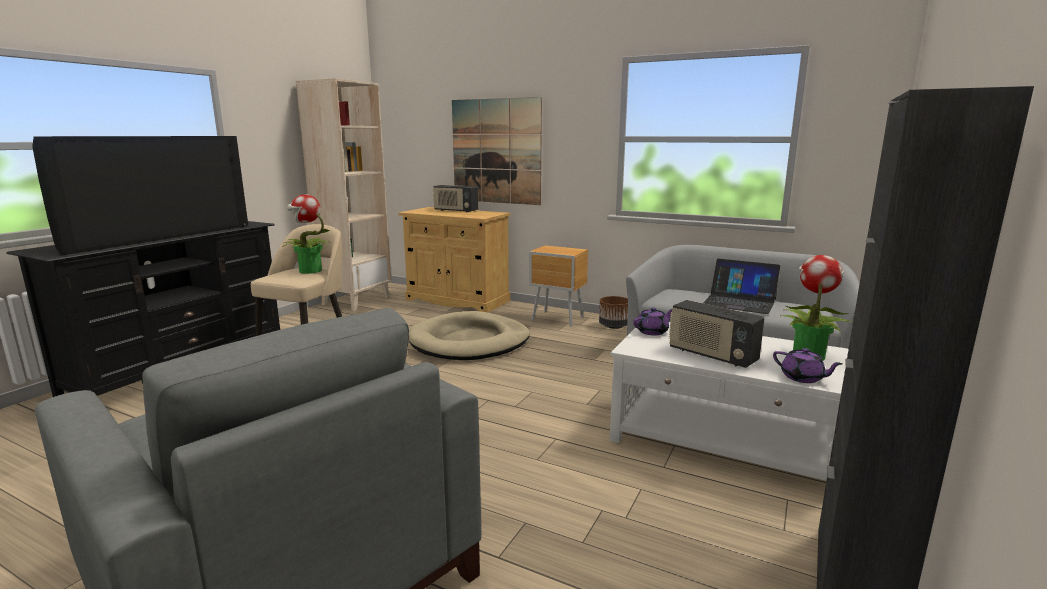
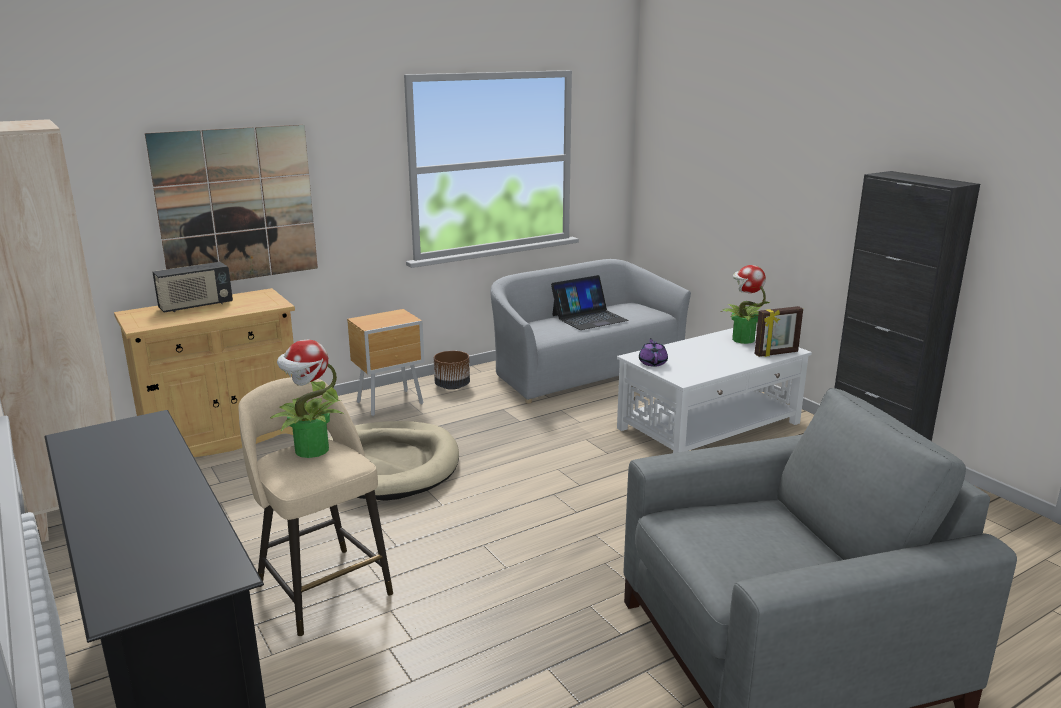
camera: 60 degrees left, 5 degrees up
television [32,136,248,255] -> none
radio [669,300,764,368] -> none
purple teapot [773,348,843,383] -> picture frame [754,306,803,357]

